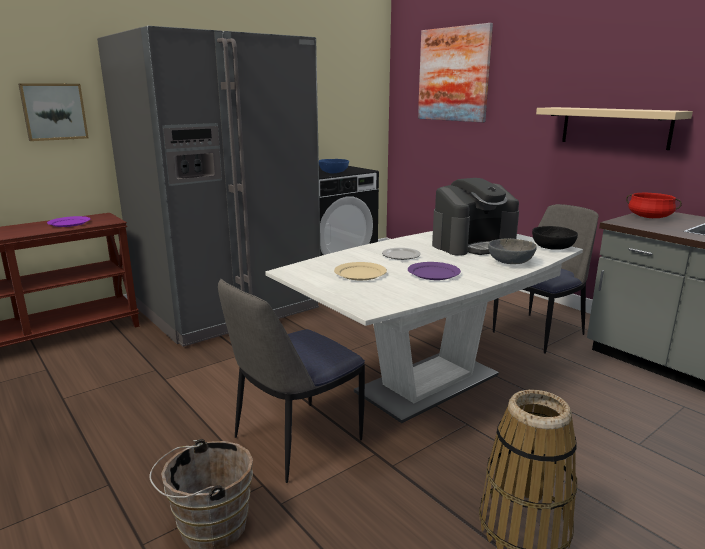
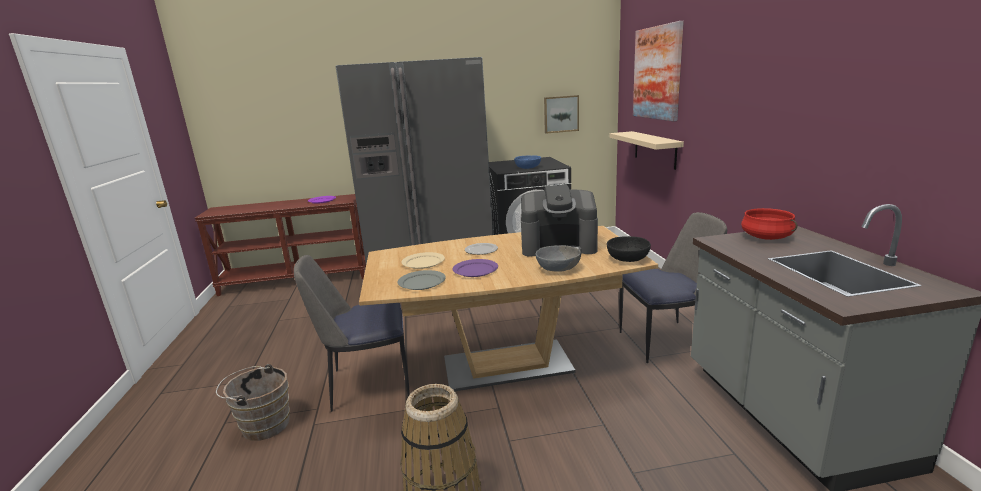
camera: 30 degrees right, 0 degrees up
picture [18,83,89,141] -> picture moved to [544,95,579,133]
white dining table [265,231,583,423] -> brown dining table [359,226,658,391]
beige shelf [536,107,693,150] -> beige shelf moved to [609,131,684,170]
none -> grey plate [397,270,446,290]

